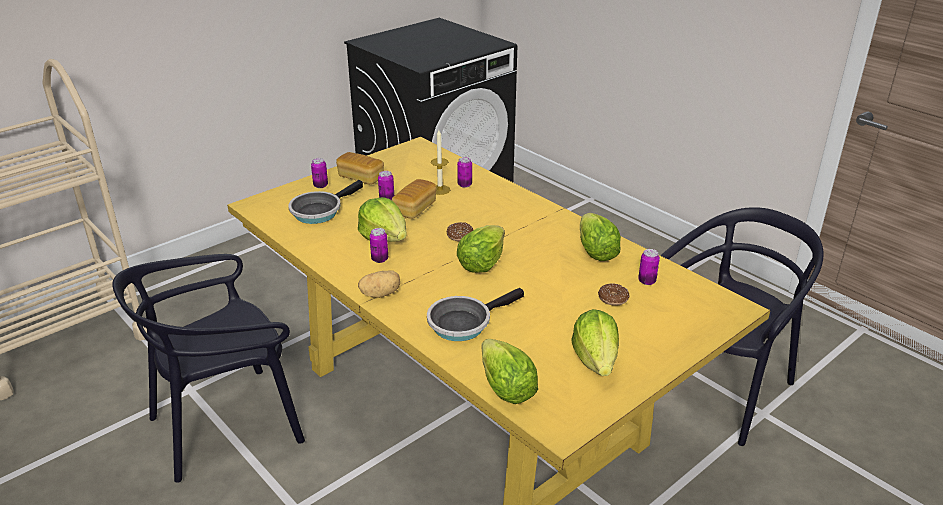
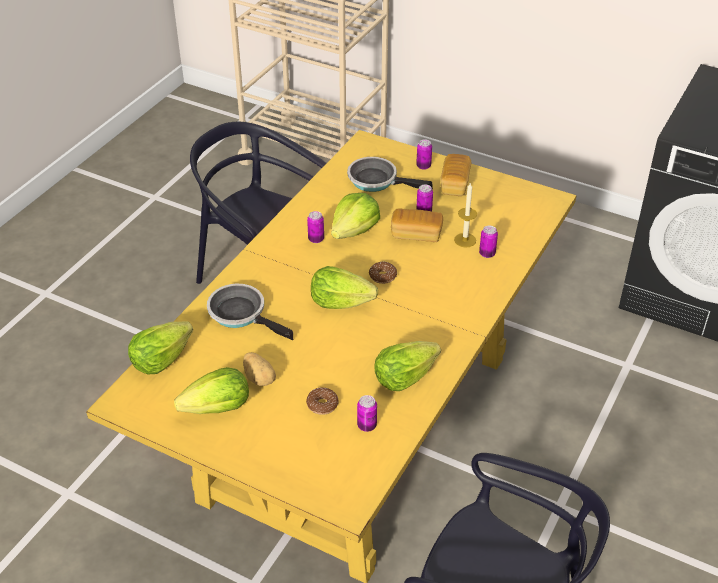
camera: 70 degrees right, 10 degrees up
potato [358,271,400,298] -> potato moved to [243,352,276,386]

